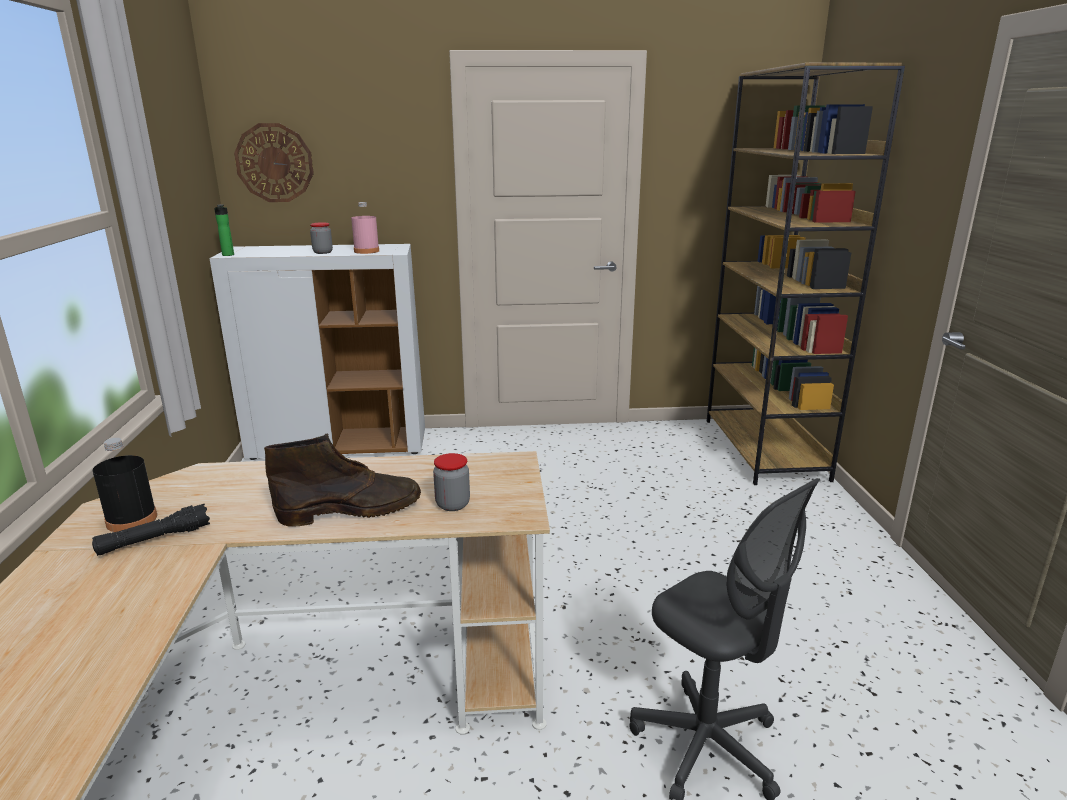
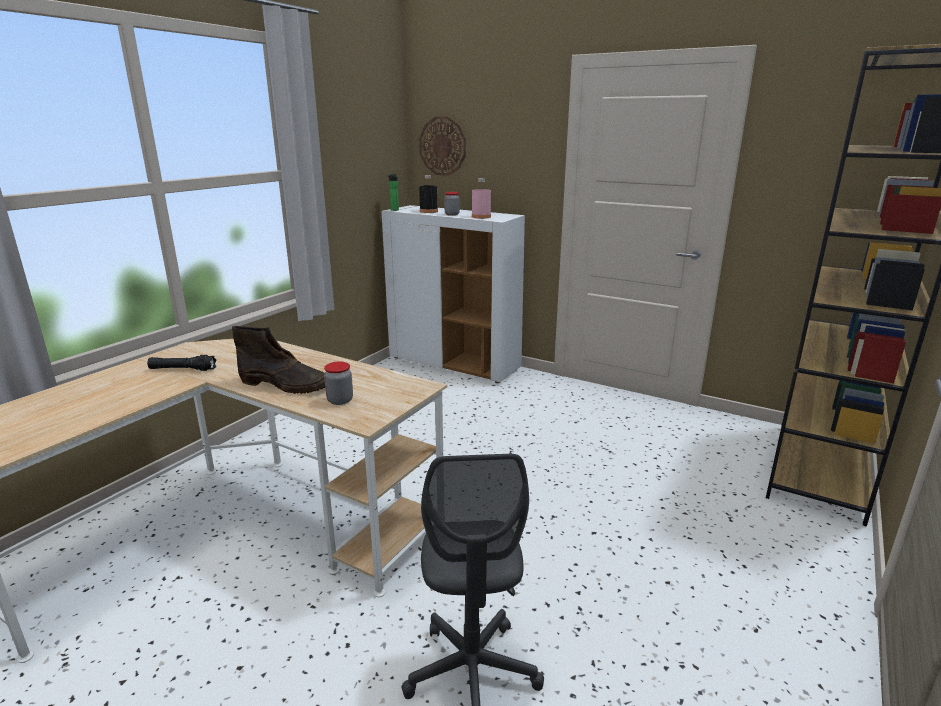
camera: 35 degrees right, 0 degrees up
black bottle [92,438,157,532] -> black bottle moved to [419,175,438,213]

